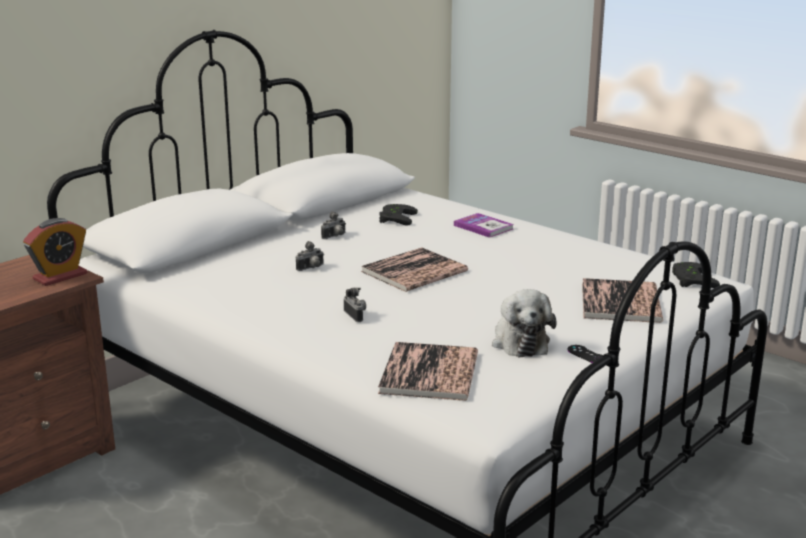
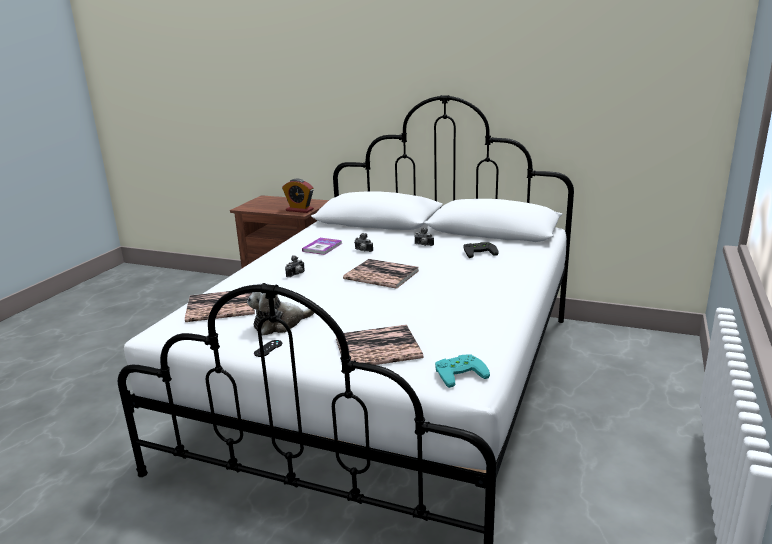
camera: 70 degrees right, 0 degrees up
book [454,213,514,238] -> book moved to [302,238,342,255]
black game controller [672,262,720,288] -> turquoise game controller [435,354,490,388]

